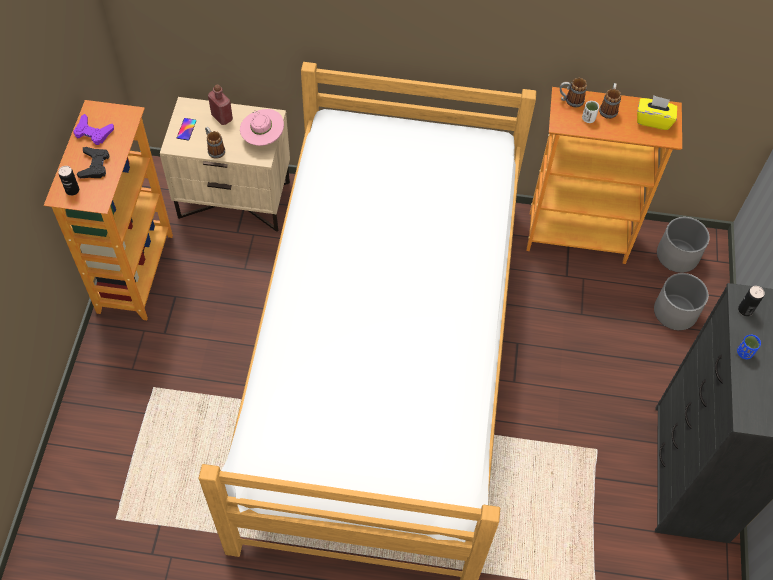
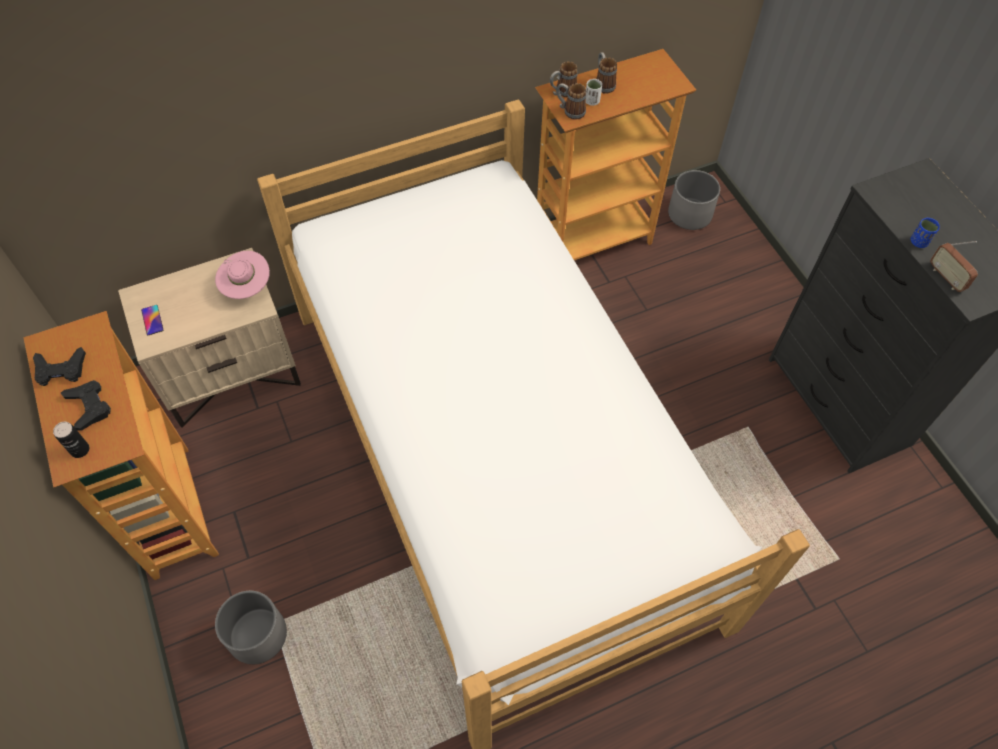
camera: 30 degrees left, 0 degrees up
purple game controller [73,114,114,145] -> black game controller [33,347,86,386]
mug [205,127,225,159] -> mug moved to [556,83,586,120]
red bottle [208,84,233,125] -> none
yellow tissue box [637,95,677,130] -> none
grey planter [654,273,708,330] -> grey planter moved to [215,591,287,664]
can [738,286,765,316] -> none
none -> radio [930,241,978,292]

